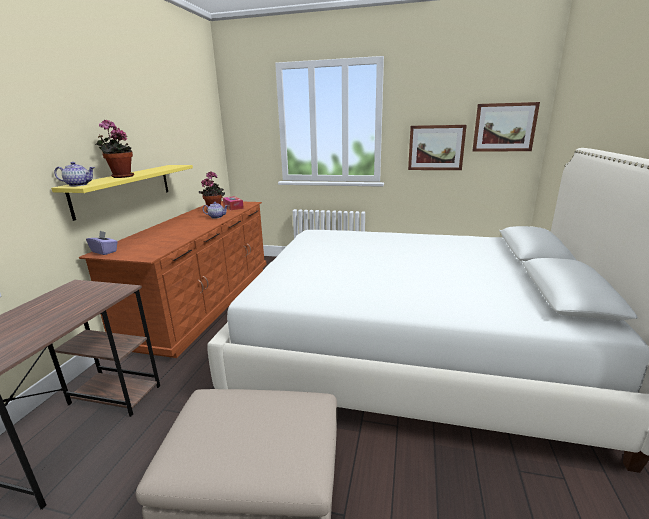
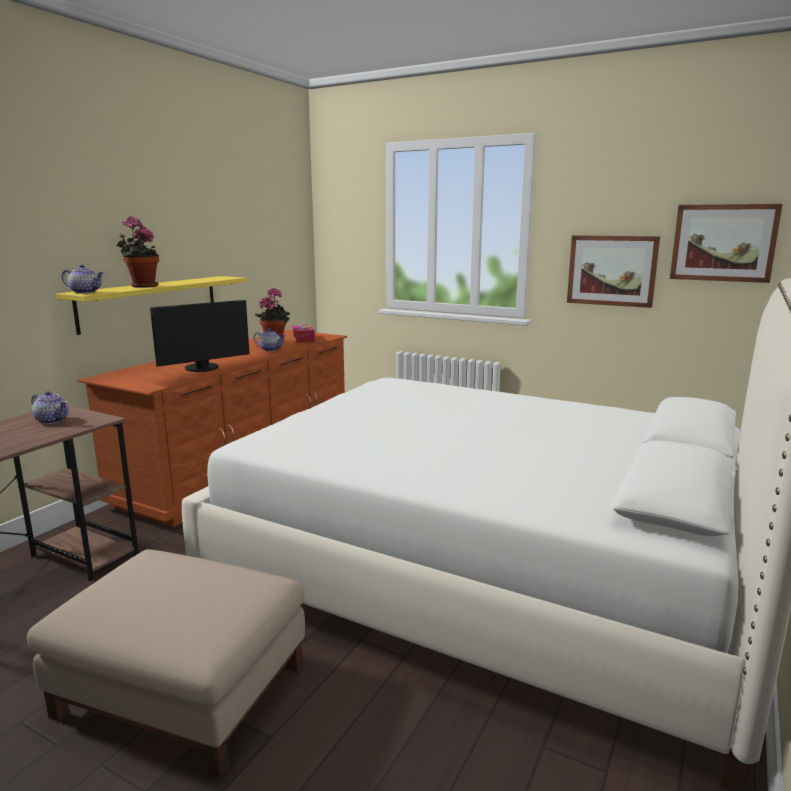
camera: 15 degrees right, 5 degrees down
purple tissue box [86,231,118,255] -> none
none -> teapot [31,391,69,424]
none -> monitor [150,300,249,372]

